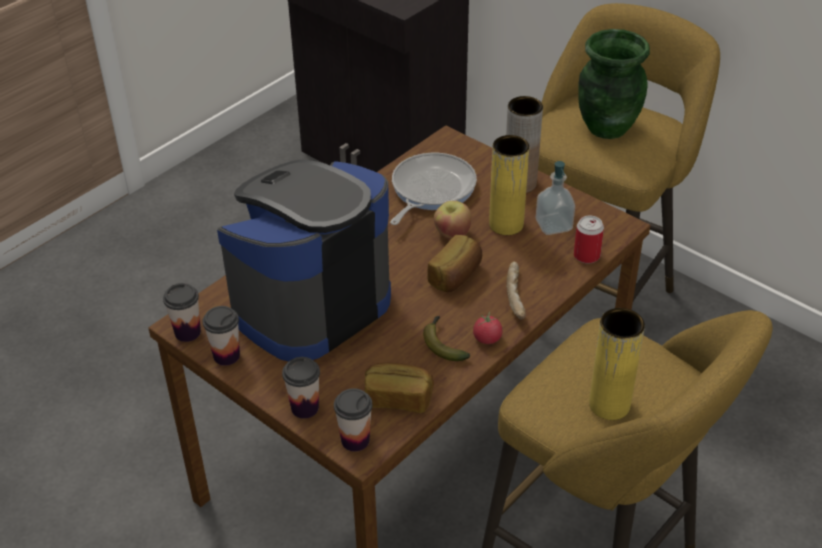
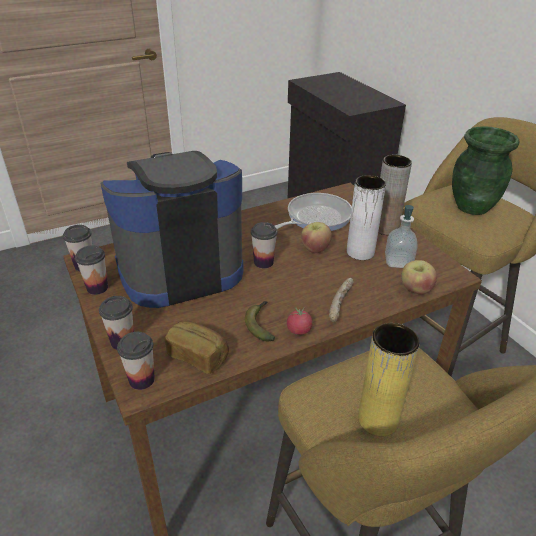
camera: 20 degrees right, 5 degrees down
bread [428,235,482,292] -> none
yellow vase [489,135,529,235] -> white vase [347,175,386,260]
can [574,215,604,264] -> apple [401,260,437,294]
none -> cup [251,222,278,269]

